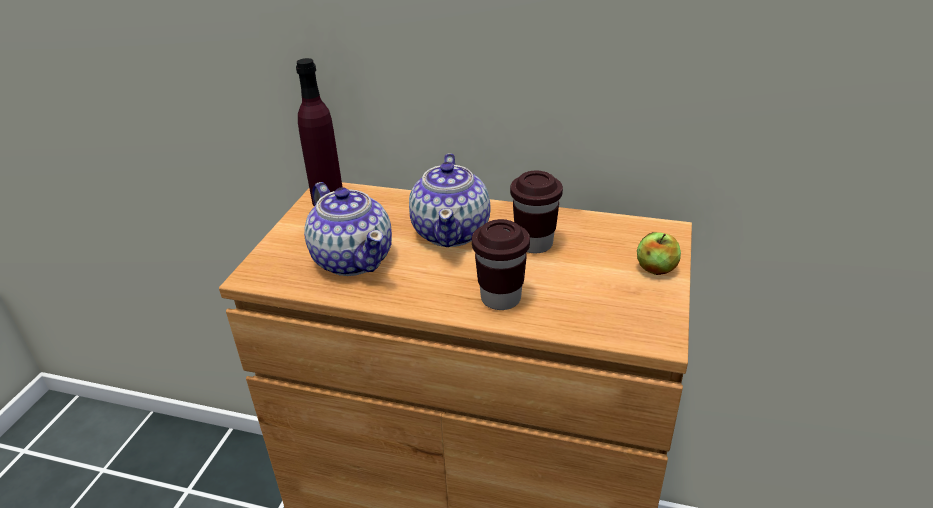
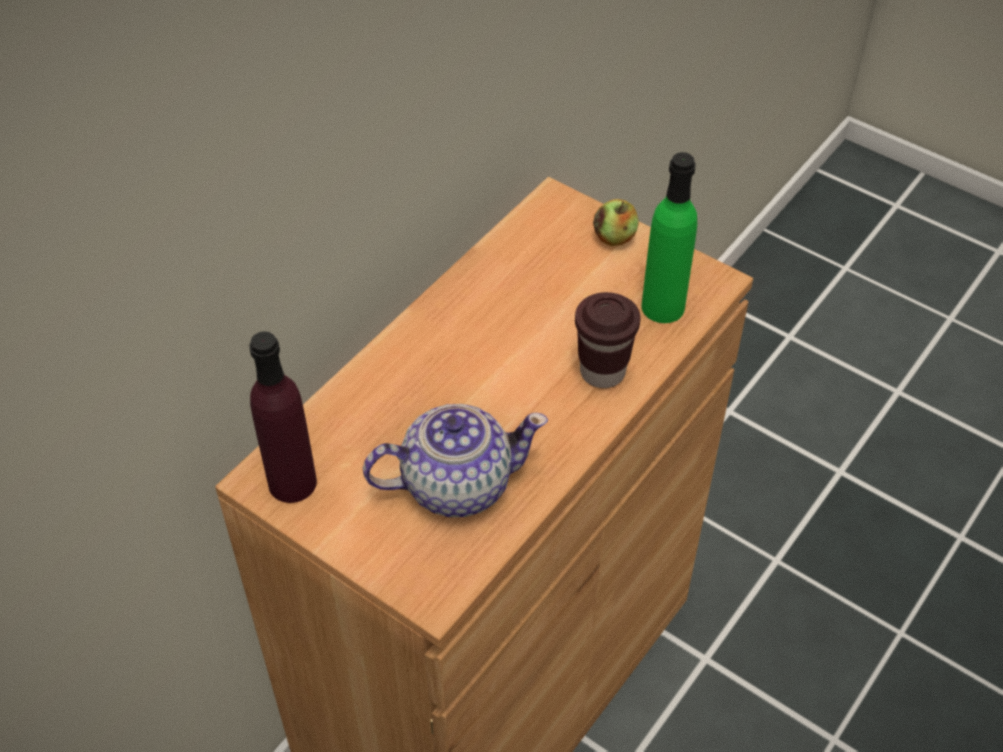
camera: 70 degrees left, 15 degrees up
teapot [409,153,490,247] -> none
brown cup [510,171,563,253] -> none
none -> green bottle [642,152,697,323]

